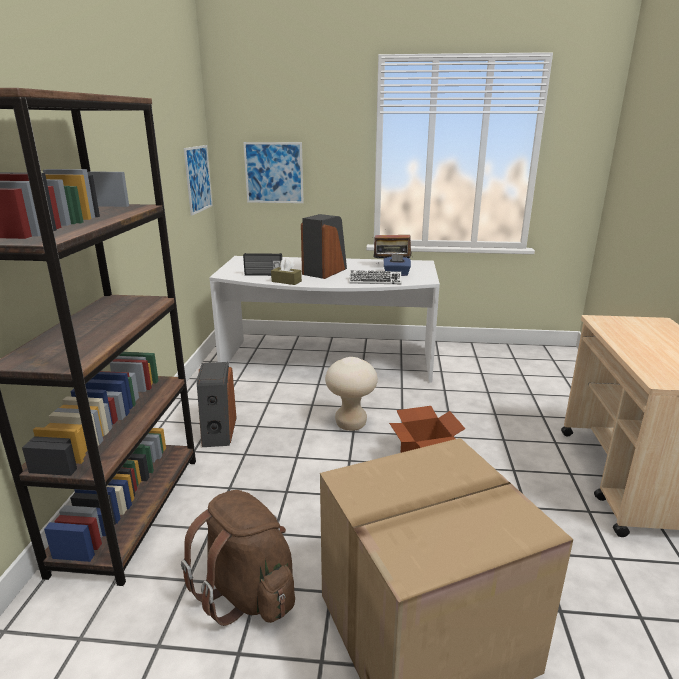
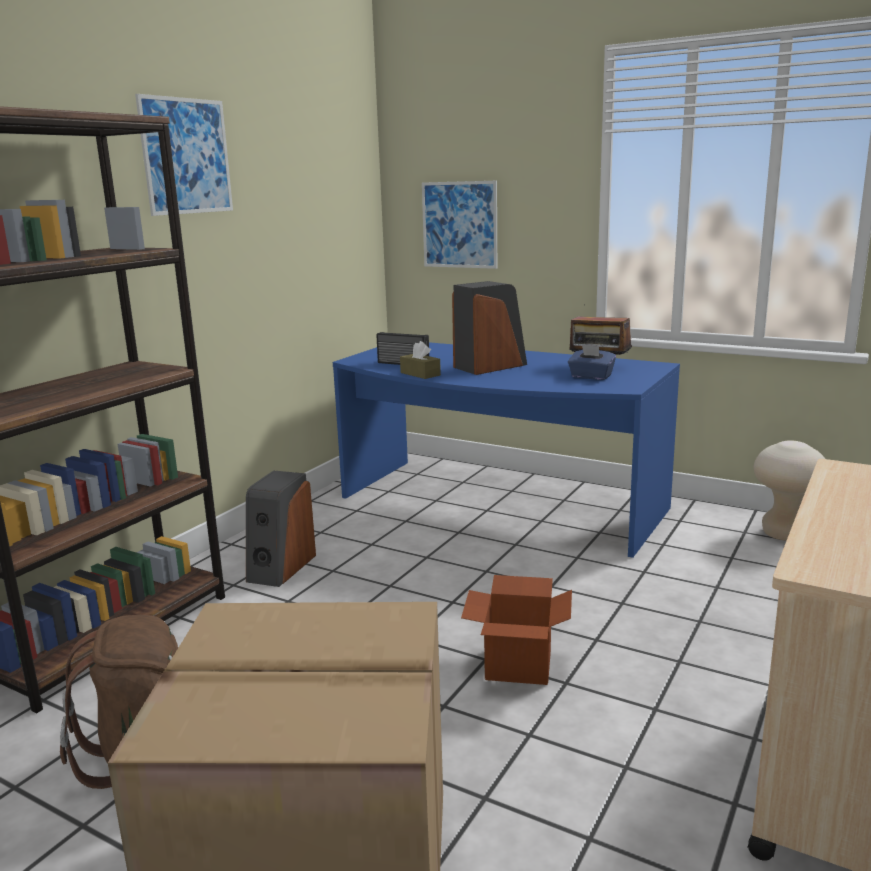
camera: 25 degrees right, 5 degrees down
picture [184,145,213,216] -> picture moved to [135,94,233,216]
white desk [209,256,440,383] -> blue desk [333,342,680,558]
beige stool [325,357,378,431] -> beige stool moved to [754,440,825,541]
keyboard [349,270,402,284] -> none

